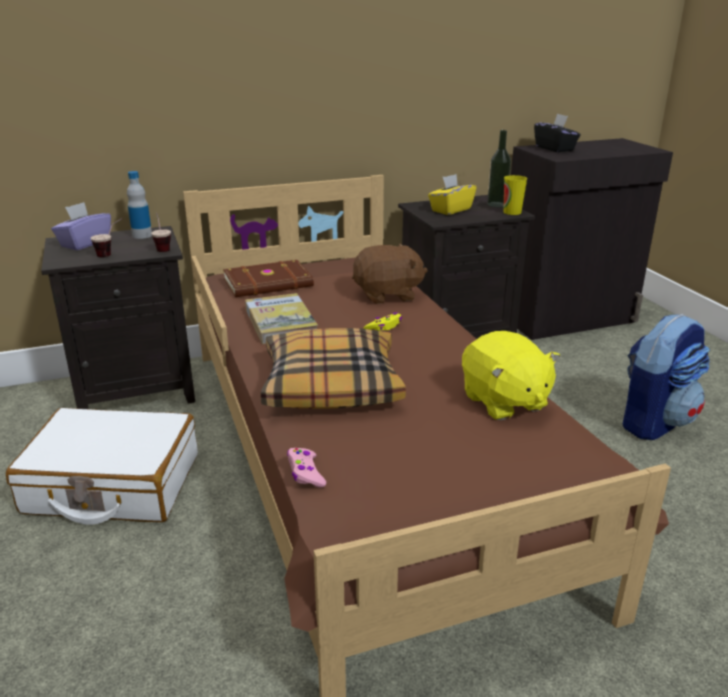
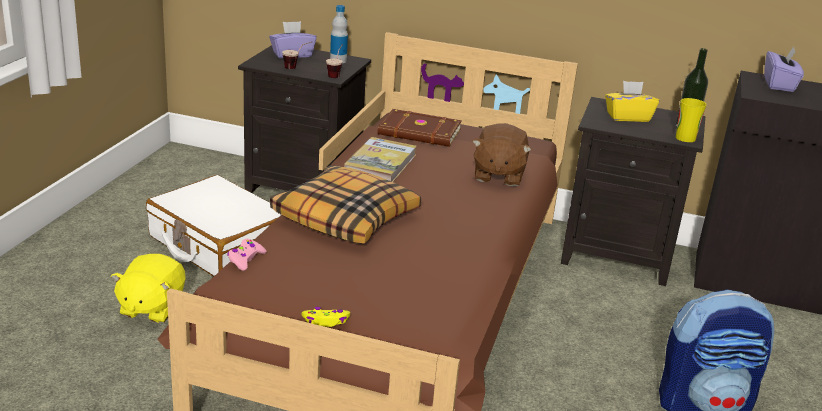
camera: 35 degrees right, 0 degrees up
brown plush toy [352,243,428,304] -> brown plush toy turned 75 degrees clockwise [472,123,532,186]
yellow game controller [364,312,402,331] -> yellow game controller moved to [302,307,350,327]
yellow plush toy [462,331,560,421] -> yellow plush toy moved to [111,254,186,323]
black tissue box [534,113,580,152] -> purple tissue box [764,47,804,92]

